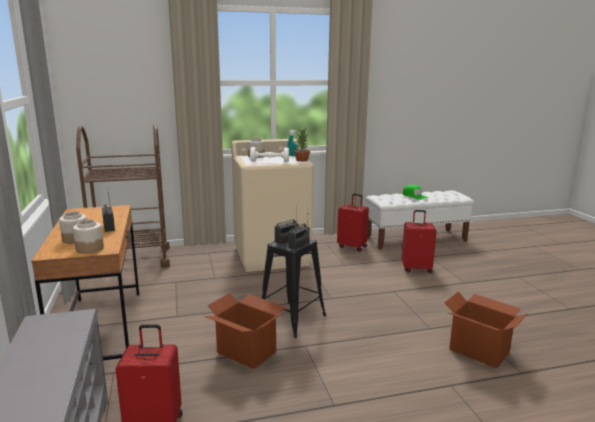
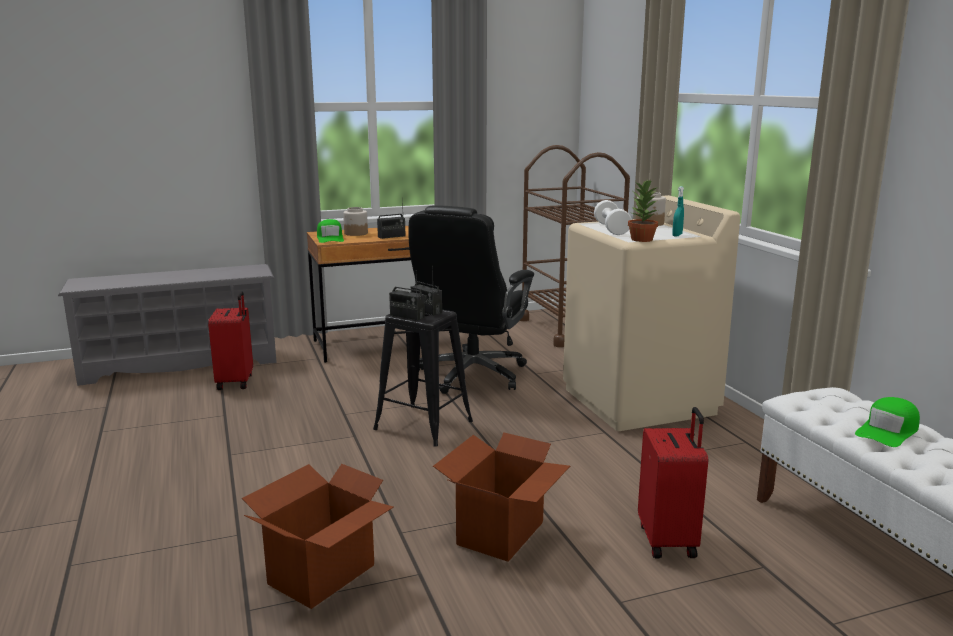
camera: 85 degrees right, 0 degrees up
jar [73,220,104,254] -> green cap [317,219,344,243]
cardboard box [204,293,286,369] -> cardboard box moved to [433,433,570,562]
red suitcase [337,194,369,252] -> none
none -> black office chair [409,205,534,394]

